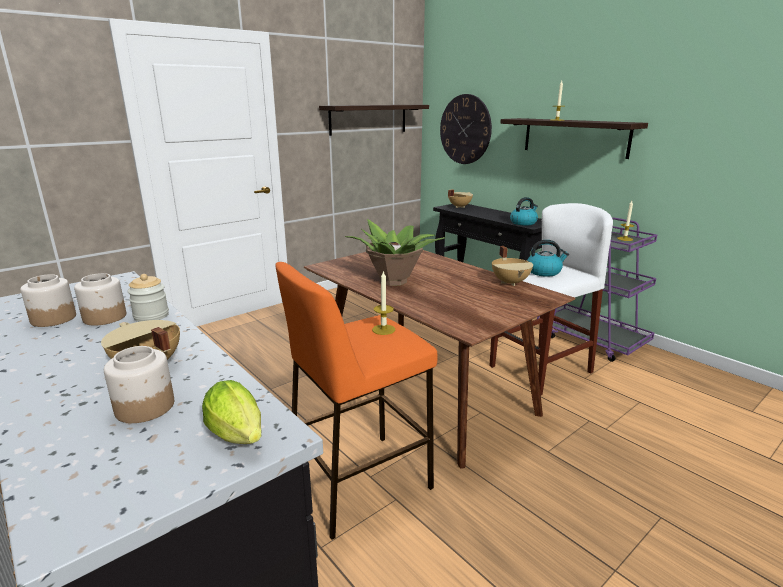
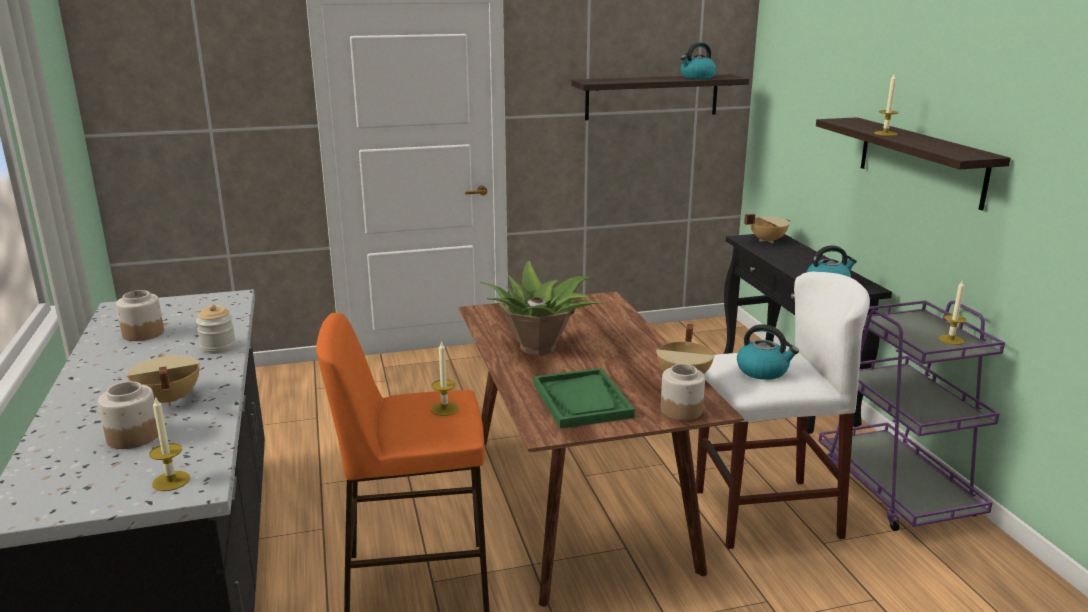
camera: 25 degrees right, 0 degrees up
jar [74,273,126,326] -> jar moved to [660,364,705,421]
lettuce [202,380,261,444] -> candle [149,396,190,491]
wall clock [440,94,492,164] -> none
none -> green tray [533,368,635,429]
none -> kettle [680,42,716,79]

